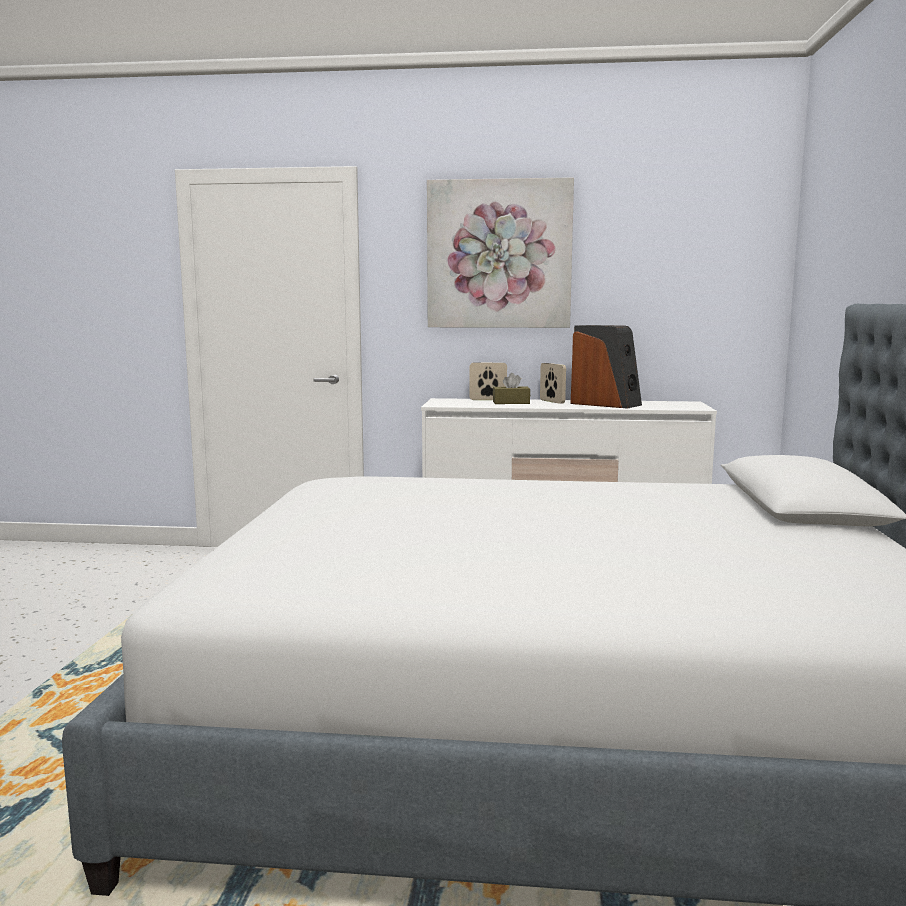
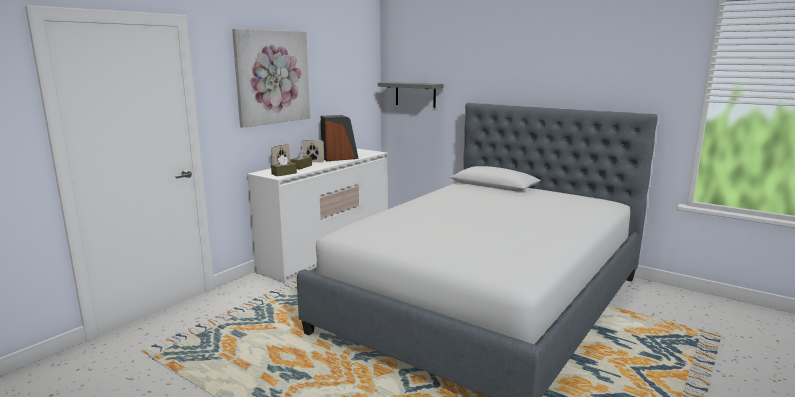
camera: 60 degrees left, 5 degrees up
none -> brown tissue box [271,155,297,176]
none -> grey shelf [378,82,444,108]

